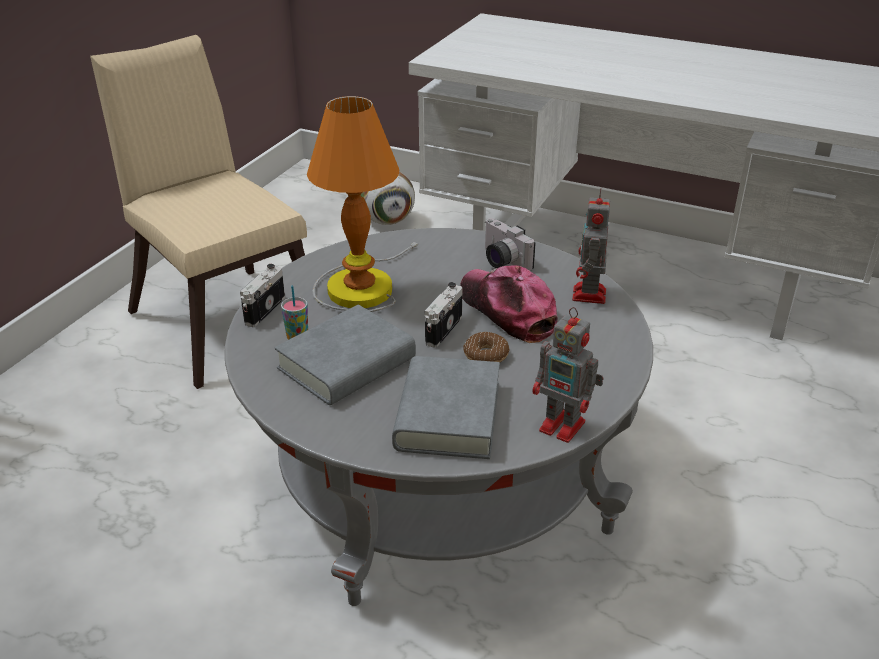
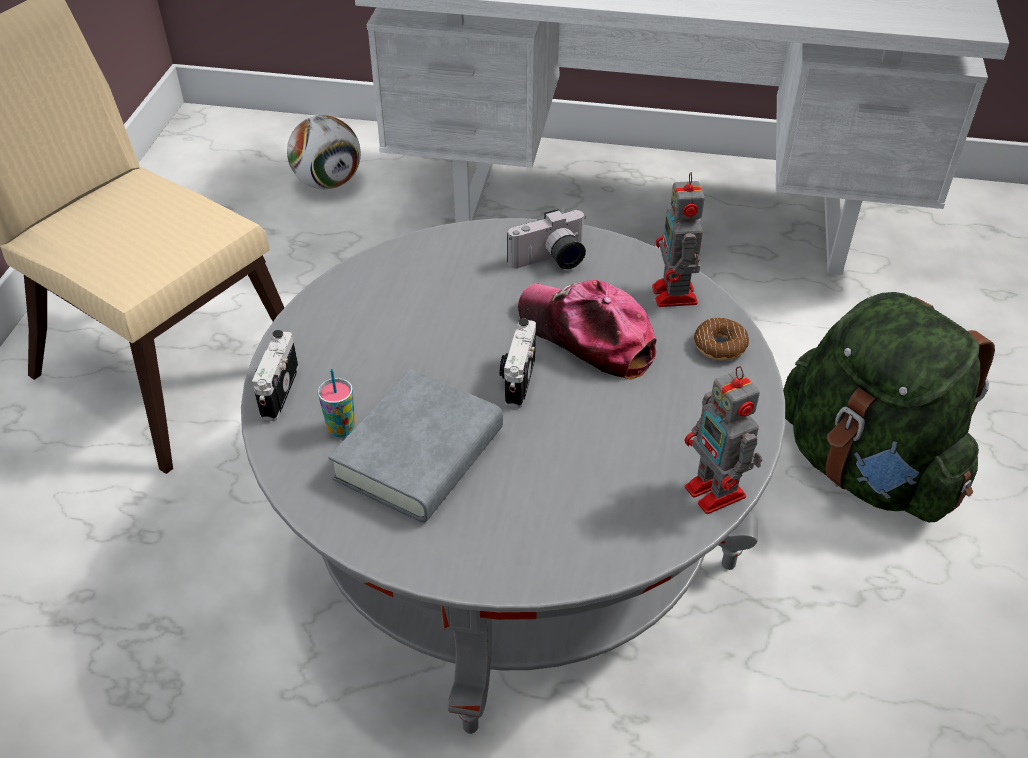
camera: 15 degrees left, 10 degrees up
table lamp [307,96,419,312] -> none
grey book [392,356,500,459] -> none
donut [463,332,510,362] -> donut moved to [694,317,749,361]
camera [485,218,536,271] -> camera turned 60 degrees counterclockwise [507,209,586,269]
toy robot [532,307,604,443] -> toy robot turned 45 degrees clockwise [685,366,762,514]
none -> green backpack [783,292,995,522]

